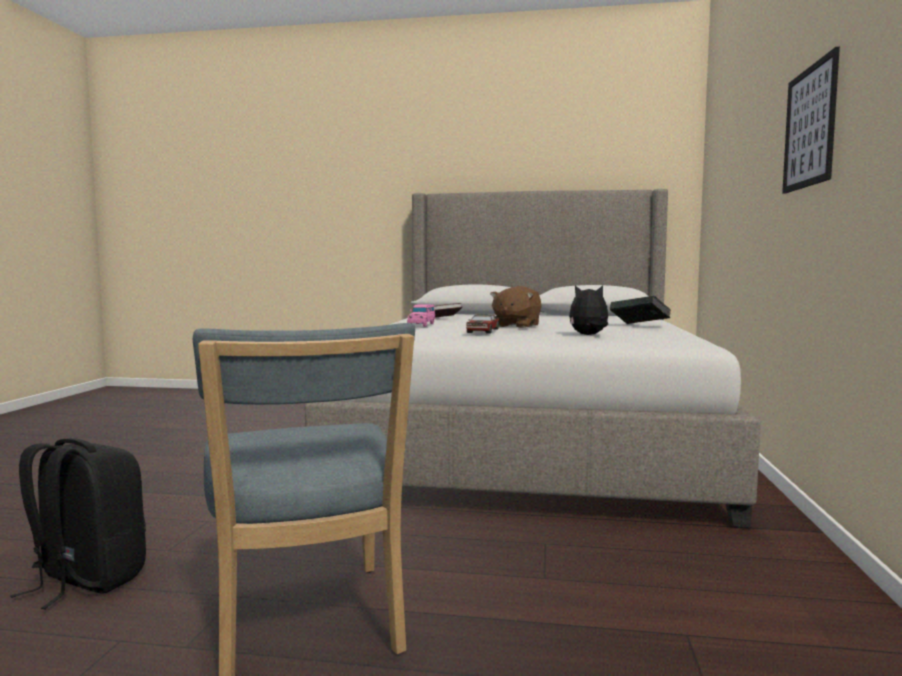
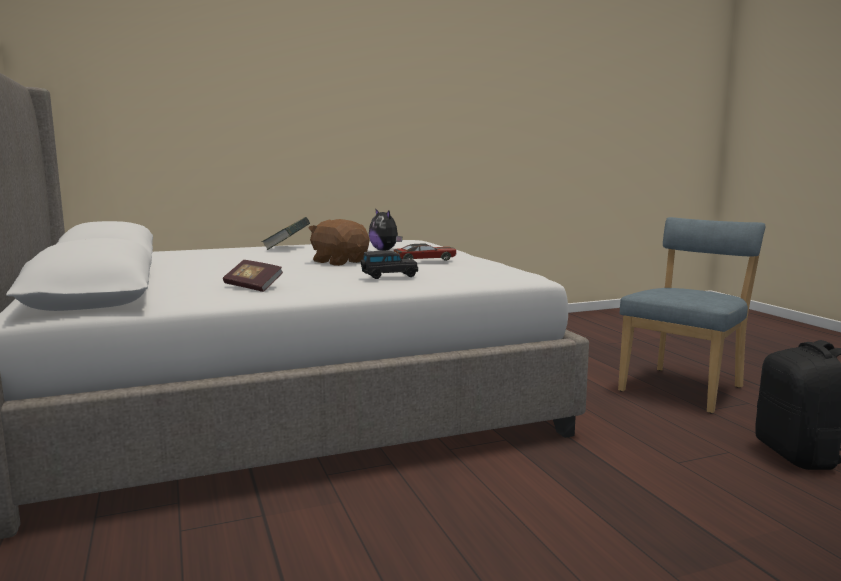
camera: 120 degrees left, 5 degrees up
pink toy car [407,304,435,327] -> black toy car [361,250,418,279]
brown plush toy [490,286,541,328] -> brown plush toy turned 135 degrees counterclockwise [308,219,369,266]
picture [782,47,840,194] -> none

